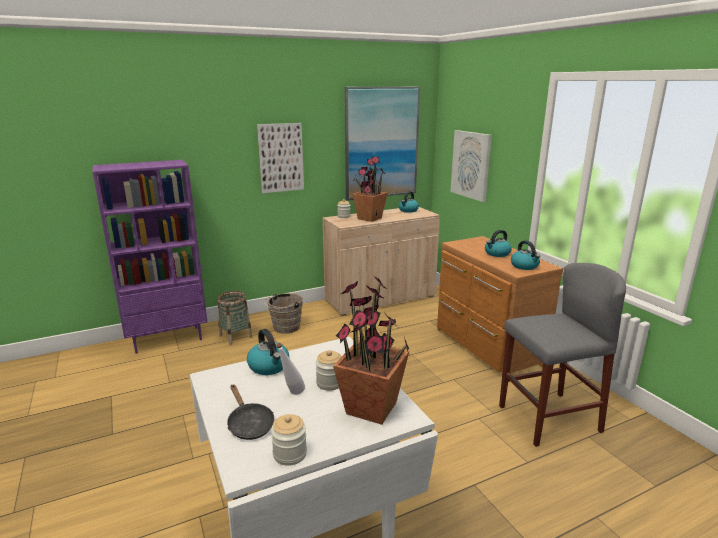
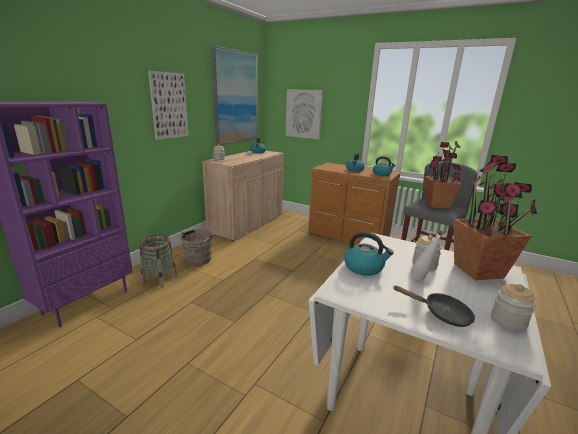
camera: 35 degrees left, 0 degrees up
potted plant [352,157,387,222] -> potted plant moved to [425,141,461,209]

